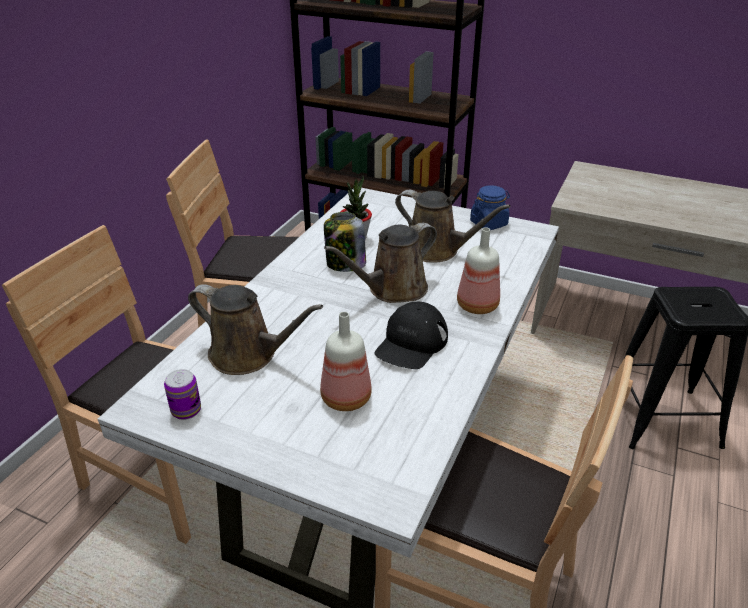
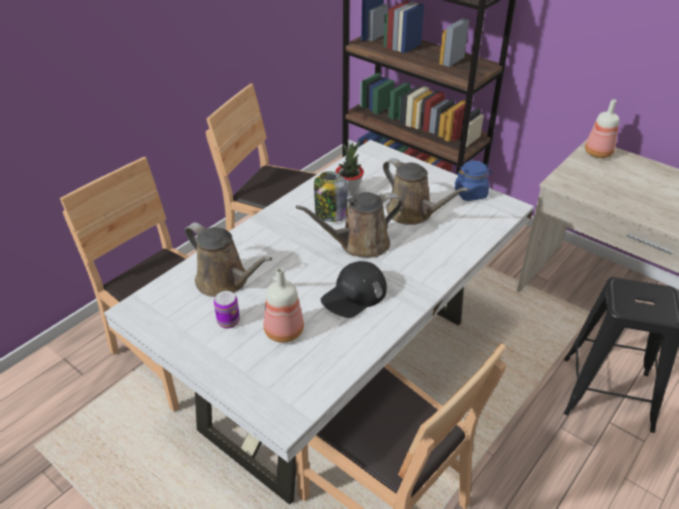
camera: 15 degrees right, 5 degrees up
can [164,369,201,420] -> can moved to [214,291,240,329]
bottle [457,227,500,314] -> bottle moved to [585,99,619,158]

